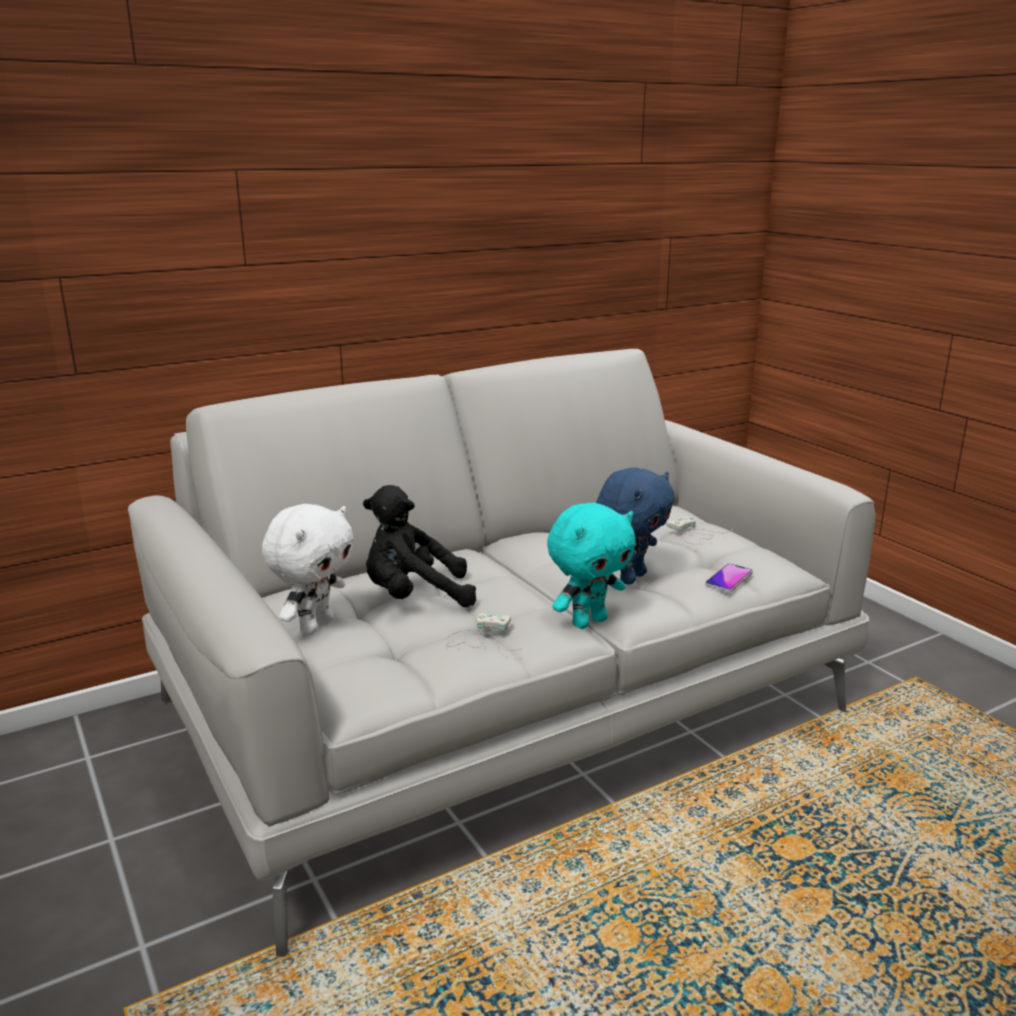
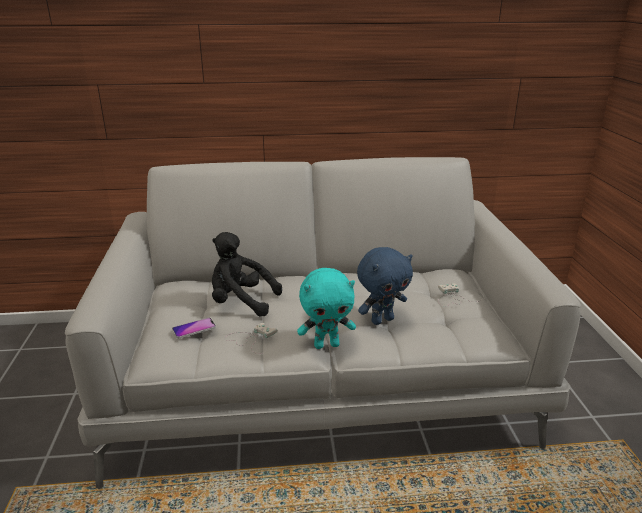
camera: 25 degrees right, 5 degrees up
white plush toy [262,504,354,635] -> none
phone [705,563,753,592] -> phone moved to [172,318,216,339]

